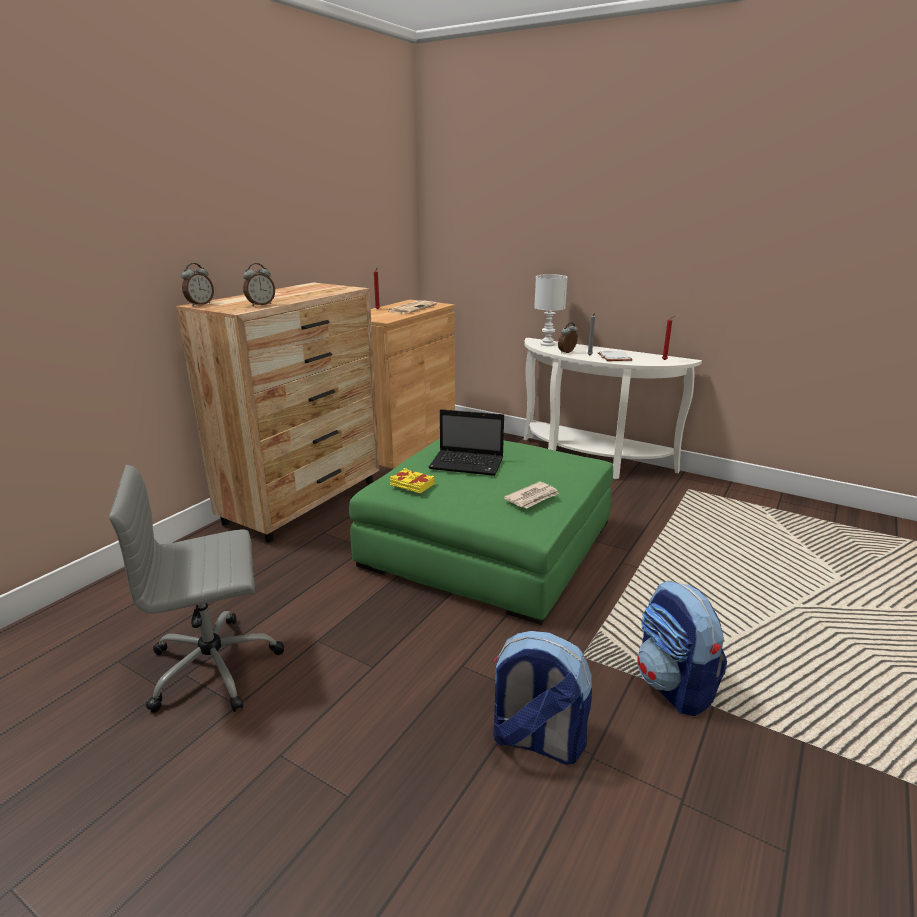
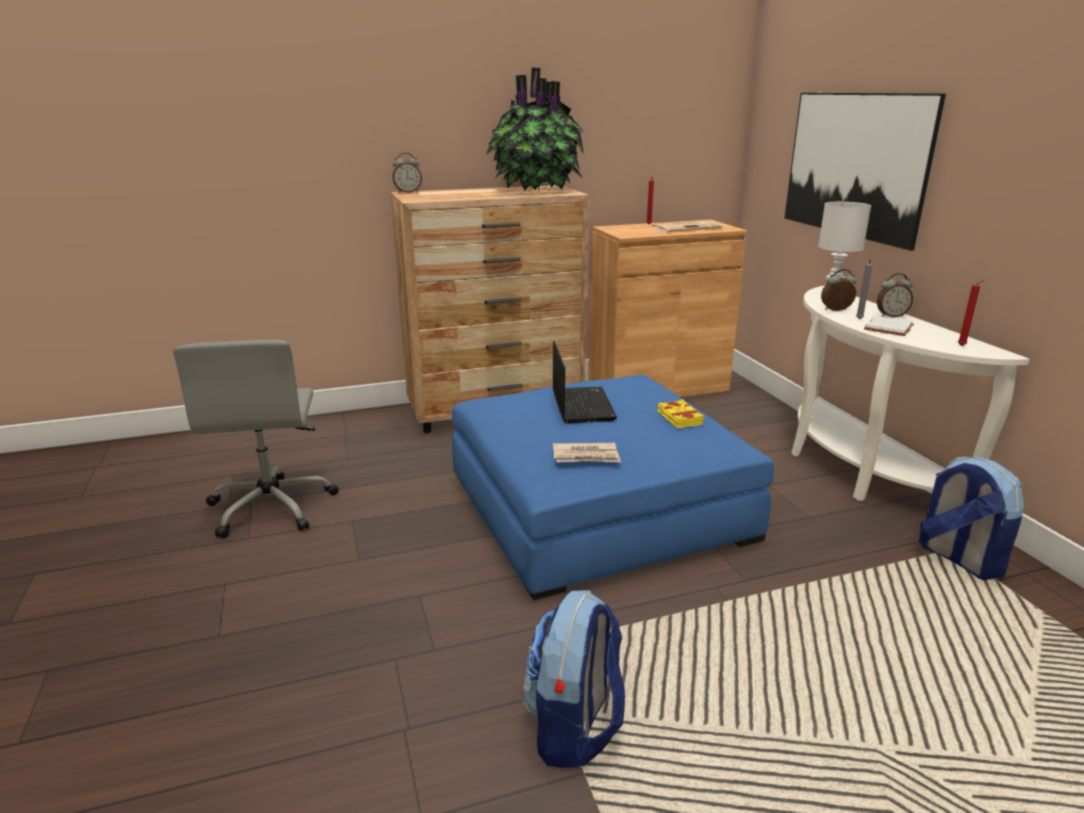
camera: 40 degrees right, 0 degrees up
grey office chair [109,465,284,713] -> grey office chair turned 120 degrees counterclockwise [173,340,339,538]
alarm clock [243,263,275,306] -> alarm clock moved to [877,273,913,317]
green ottoman [349,438,613,625] -> blue ottoman [452,375,774,600]
yellow book [390,468,435,493] -> yellow book moved to [658,399,704,428]
laptop [428,409,504,476] -> laptop turned 150 degrees counterclockwise [553,341,617,423]
backpack [493,631,592,765] -> backpack moved to [919,457,1024,580]
none -> potted plant [486,68,584,192]
none -> picture [785,93,946,251]

